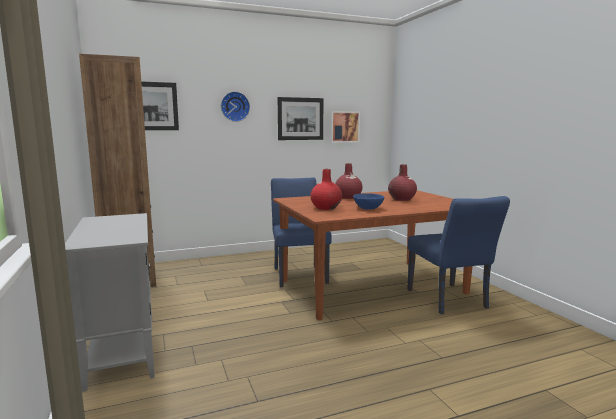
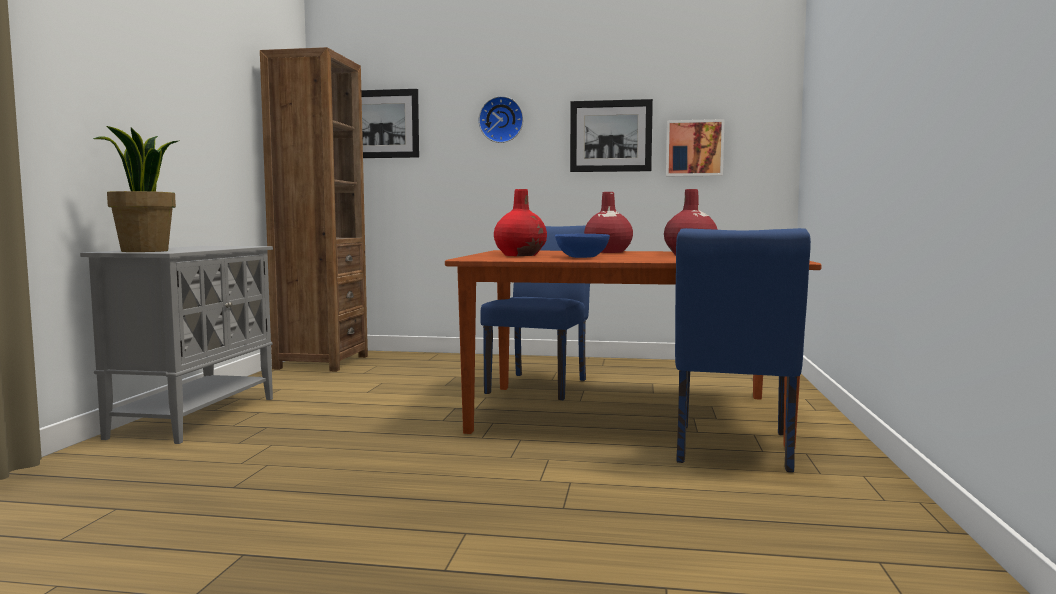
camera: 30 degrees right, 5 degrees down
none -> potted plant [93,126,178,252]

